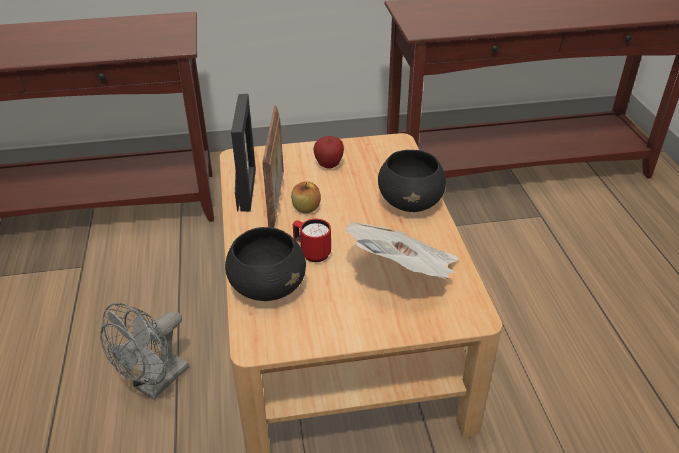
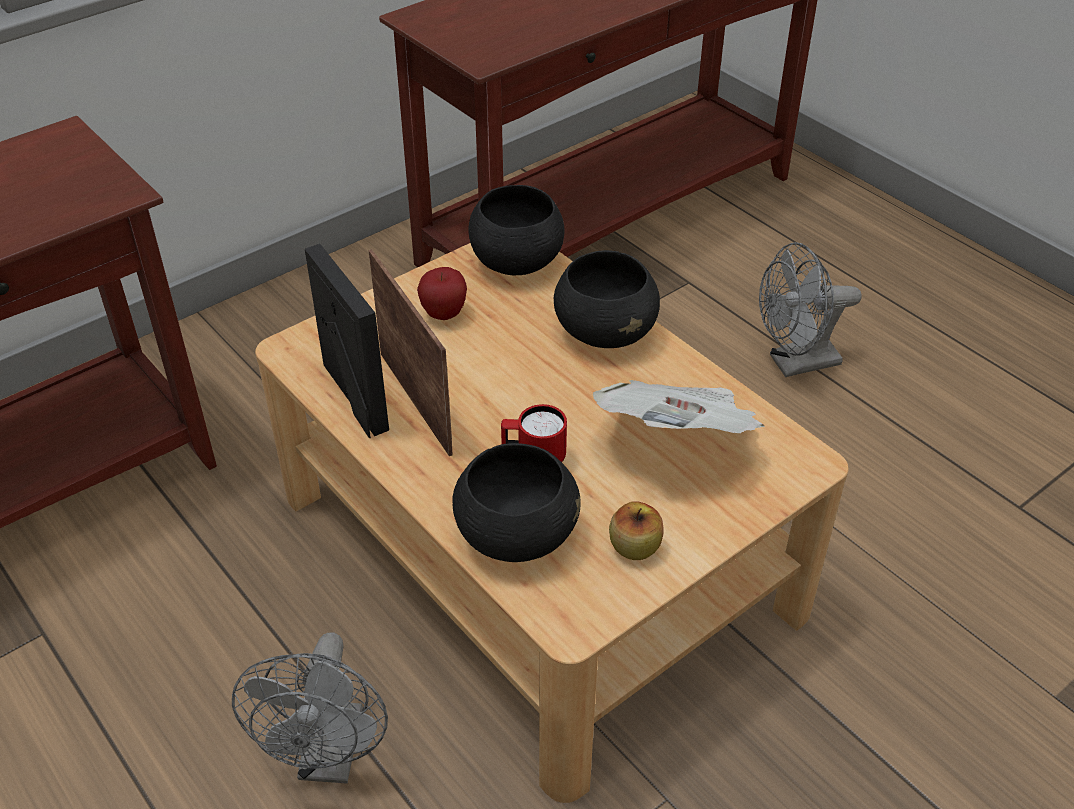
camera: 30 degrees left, 5 degrees up
apple [291,181,321,213] -> apple moved to [609,502,664,560]
none -> black bowl [468,185,565,275]
none -> grey fan [759,242,861,377]

